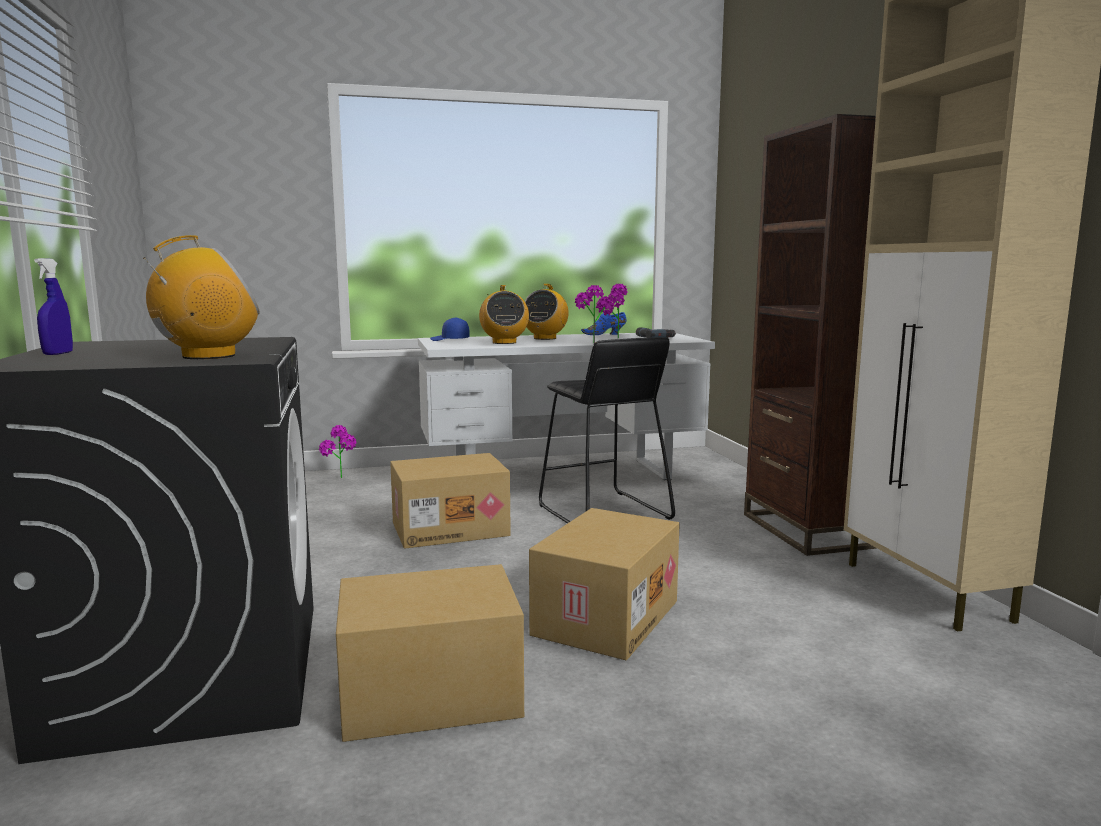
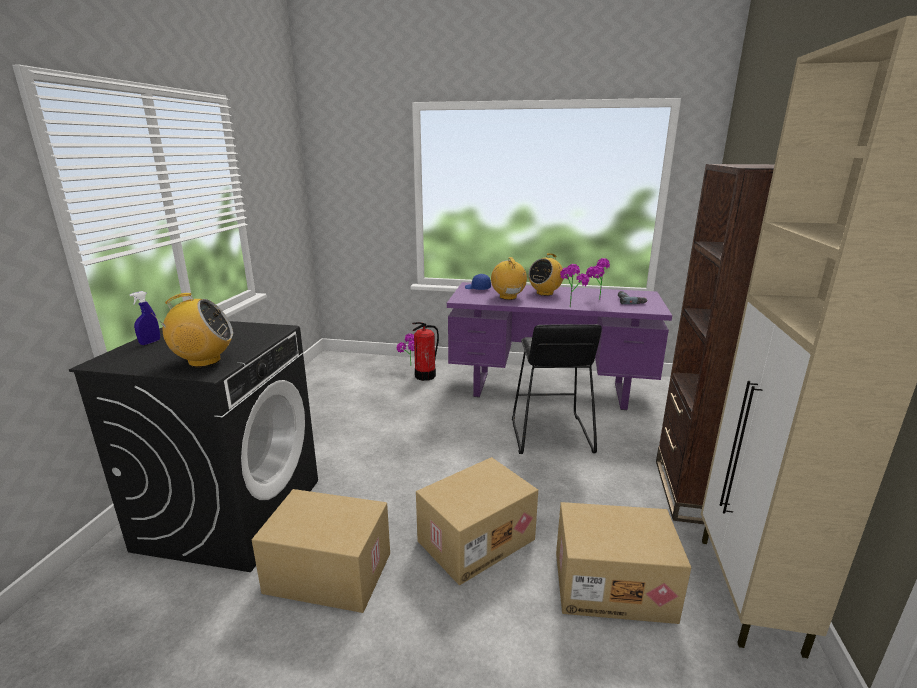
camera: 25 degrees right, 10 degrees up
cardboard box [390,453,511,549] -> cardboard box moved to [556,502,691,624]
white desk [418,333,715,480] -> purple desk [447,282,672,410]
radio [479,285,529,344] -> radio turned 150 degrees clockwise [491,257,527,300]
blue shoe [581,312,627,335] -> none
none -> fire extinguisher [412,322,439,381]

